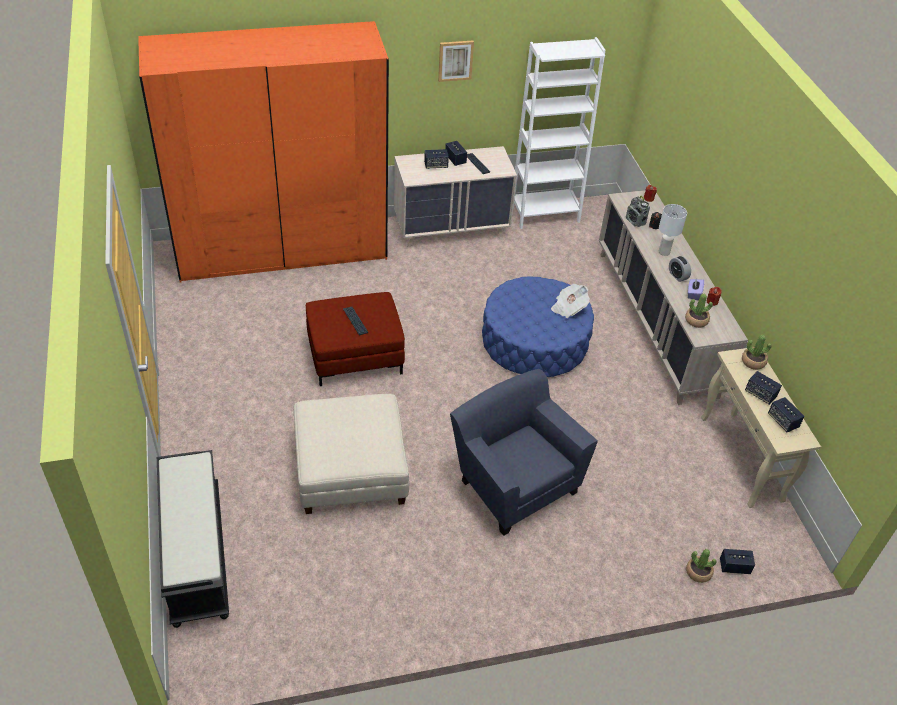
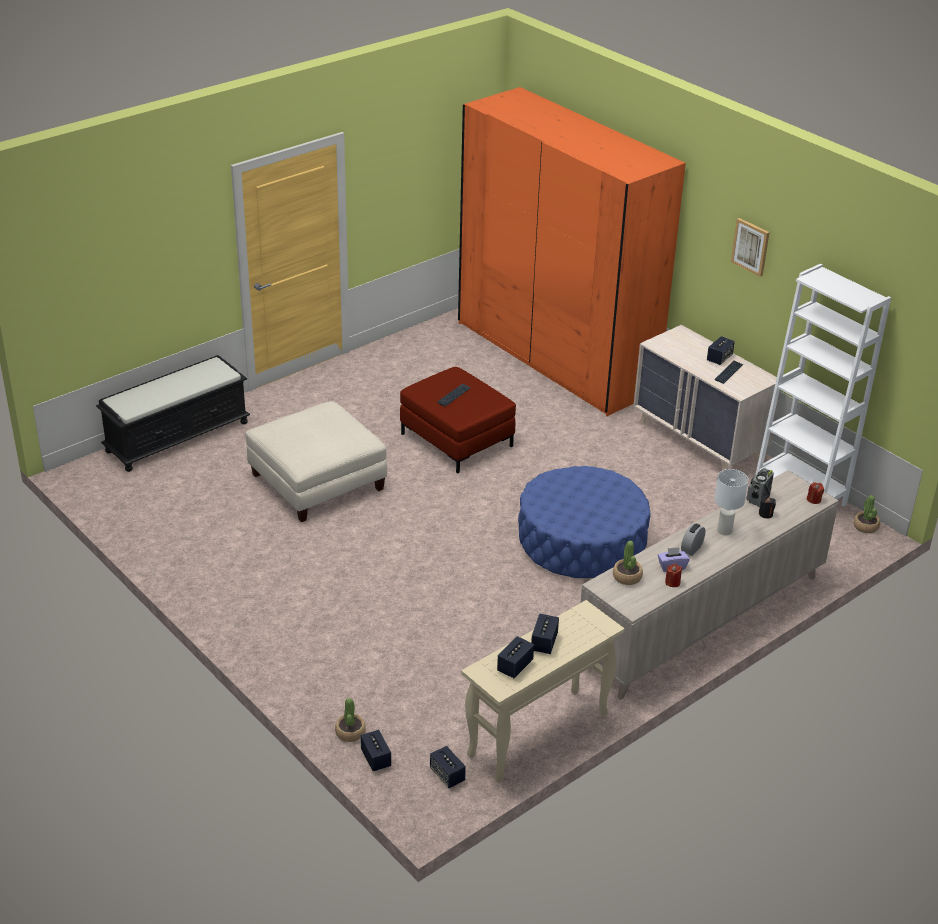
camera: 65 degrees right, 10 degrees down
speaker [424,149,449,169] -> speaker moved to [430,746,466,788]
blue armchair [450,369,598,536] -> none
newspaper [551,284,590,318] -> none
potted plant [742,335,772,370] -> potted plant moved to [854,495,880,533]

